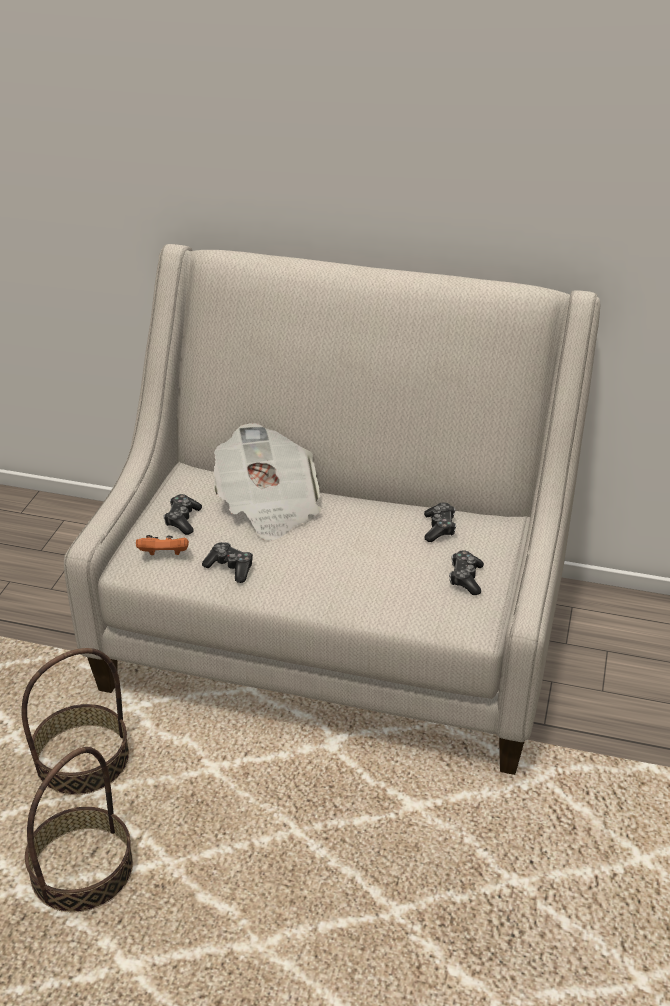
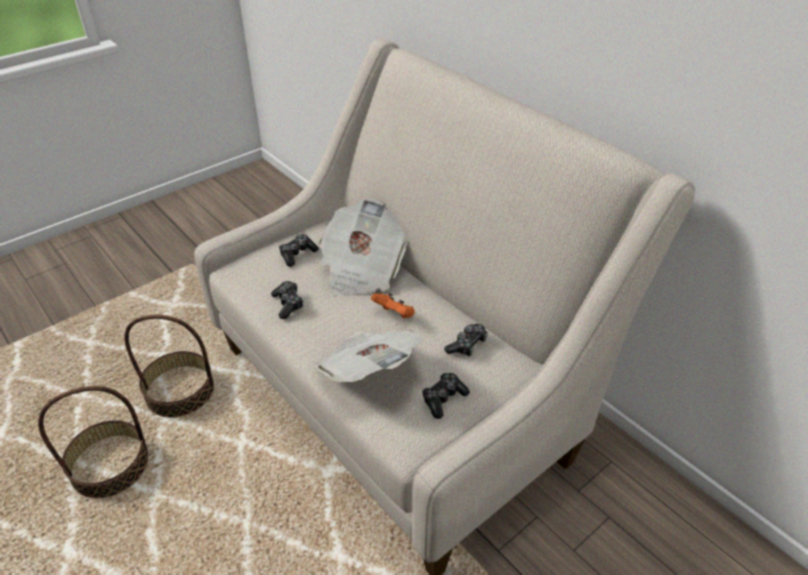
camera: 35 degrees right, 5 degrees up
orange game controller [136,535,189,555] -> orange game controller moved to [371,293,415,319]
none -> newspaper [314,330,424,382]

